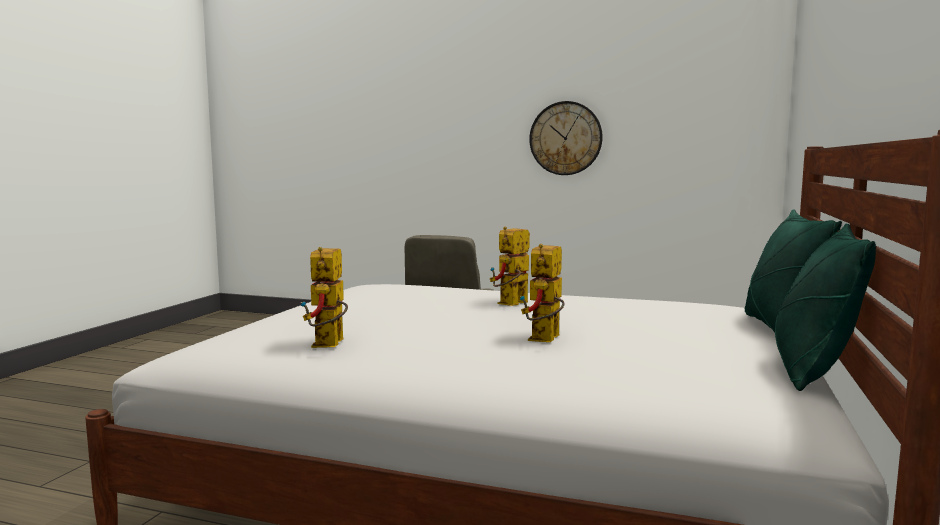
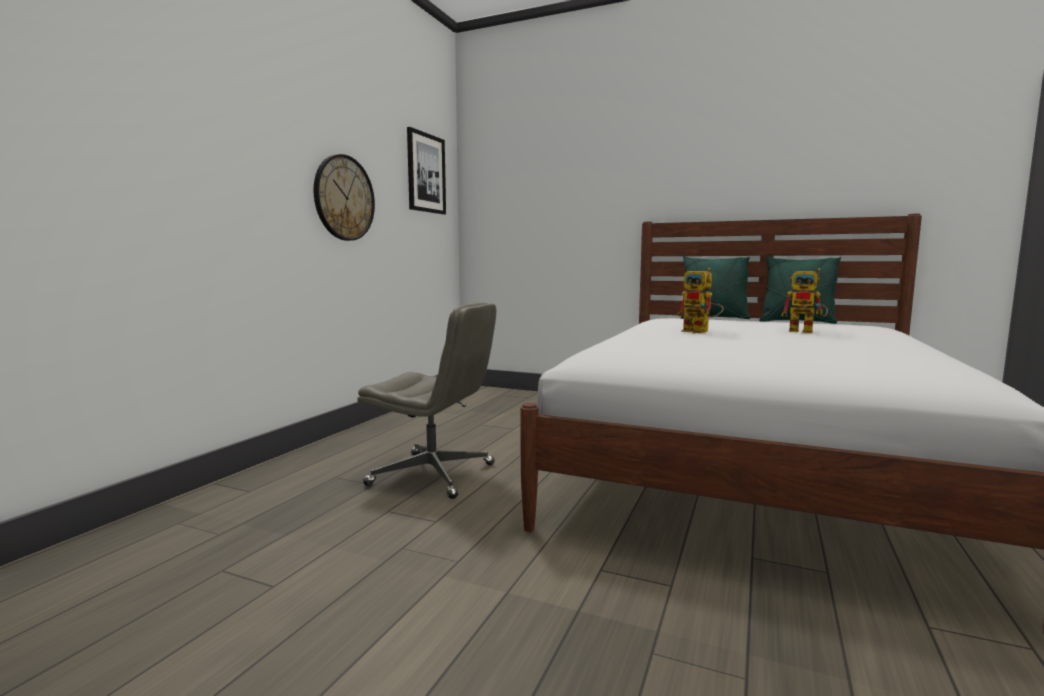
camera: 85 degrees left, 0 degrees up
toy robot [301,247,348,348] -> none
none -> picture [407,127,446,215]

